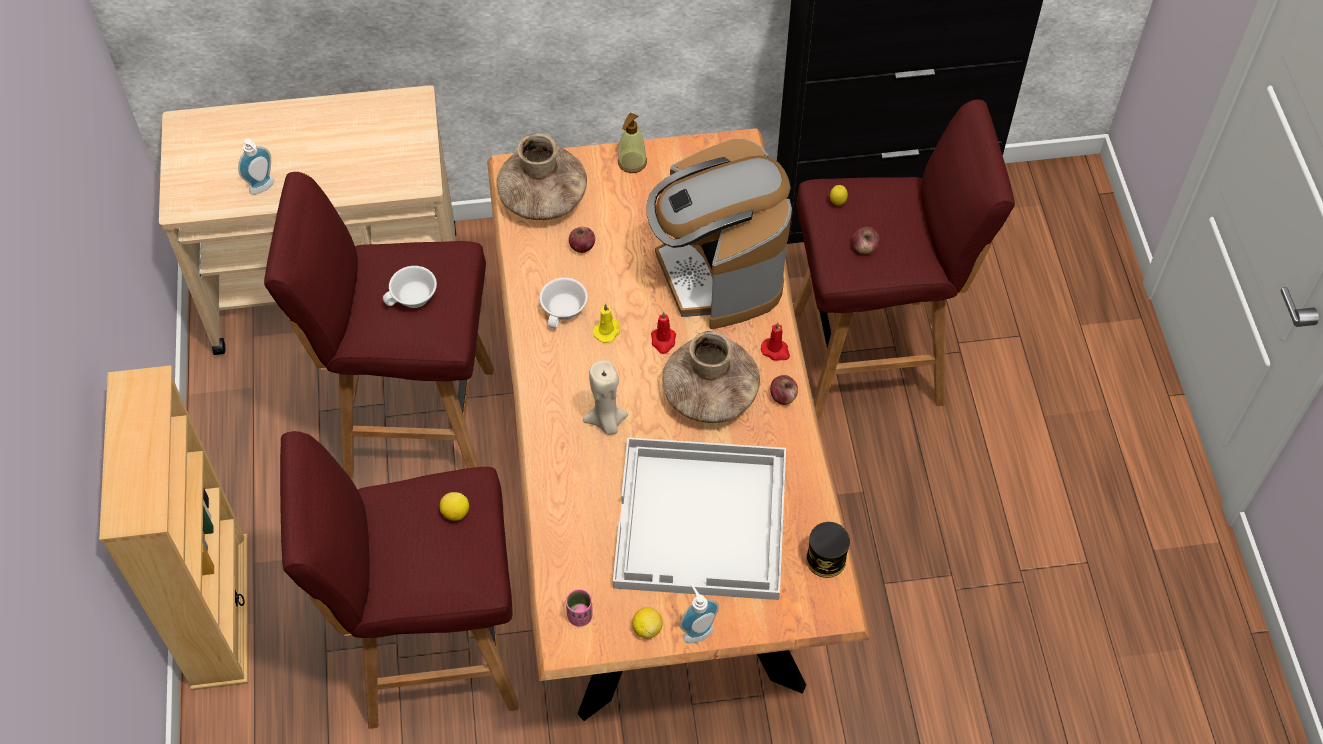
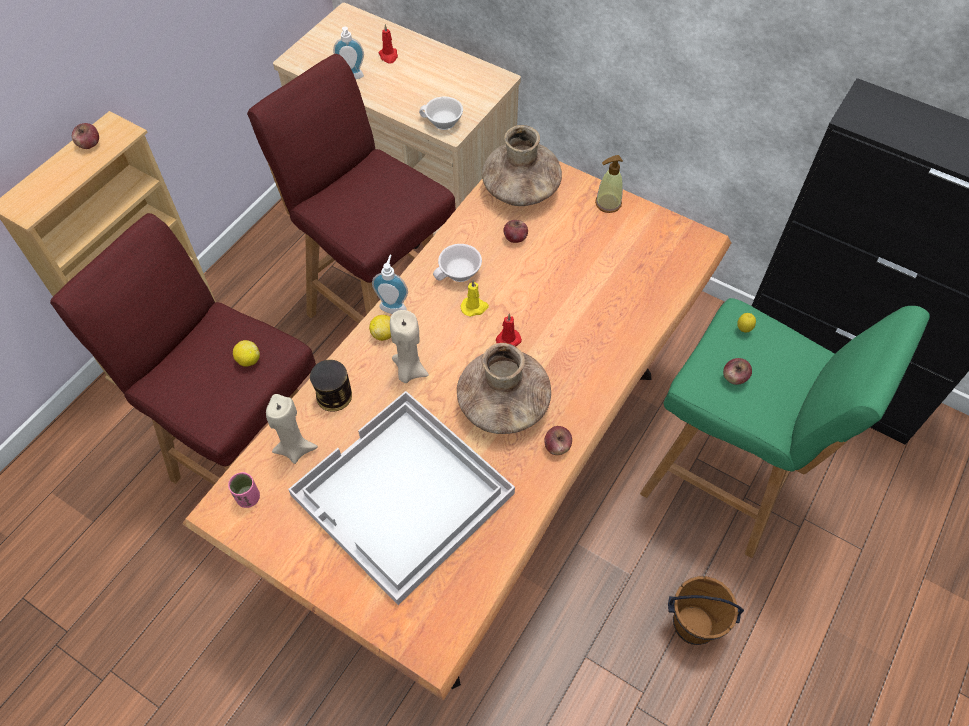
camera: 40 degrees right, 0 degrees up
white cup [383,266,437,308] -> white cup moved to [419,96,463,130]
lemon [632,607,663,639] -> lemon moved to [369,315,391,341]
coffee machine [647,139,792,329] -> none
soap dispenser [680,584,719,644] -> soap dispenser moved to [372,255,408,314]
red candle [761,322,790,361] -> red candle moved to [378,24,398,64]
red stool [793,99,1015,418] -> green stool [640,298,930,558]
can [806,522,850,578] -> can moved to [310,360,352,412]
none -> apple [72,123,99,149]
none -> beige candle [266,394,318,464]
none -> brown bucket [668,576,744,645]

